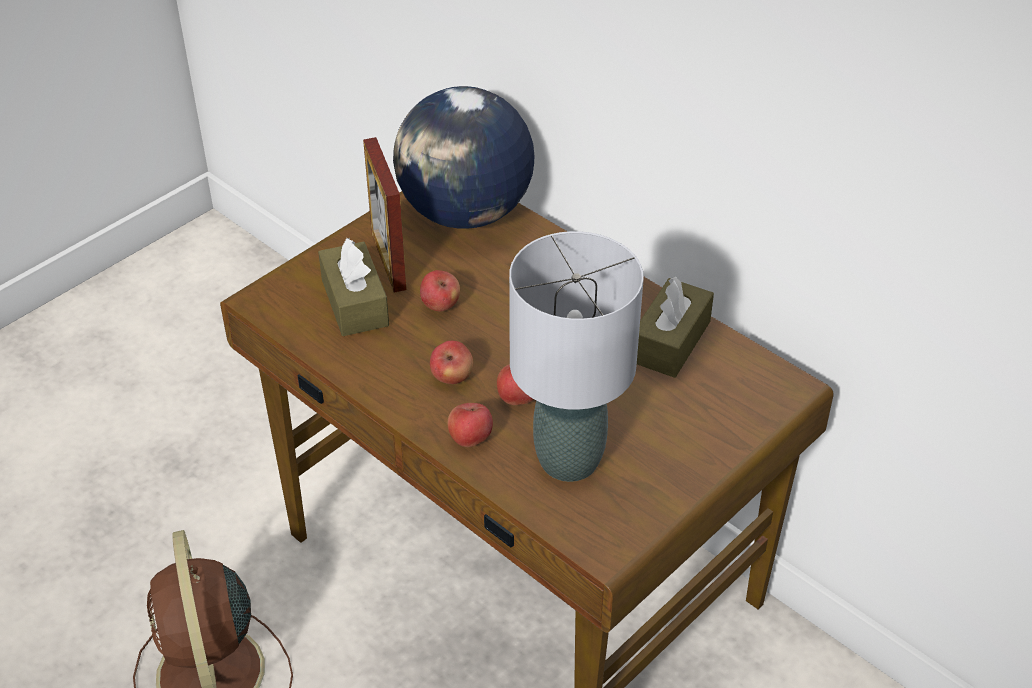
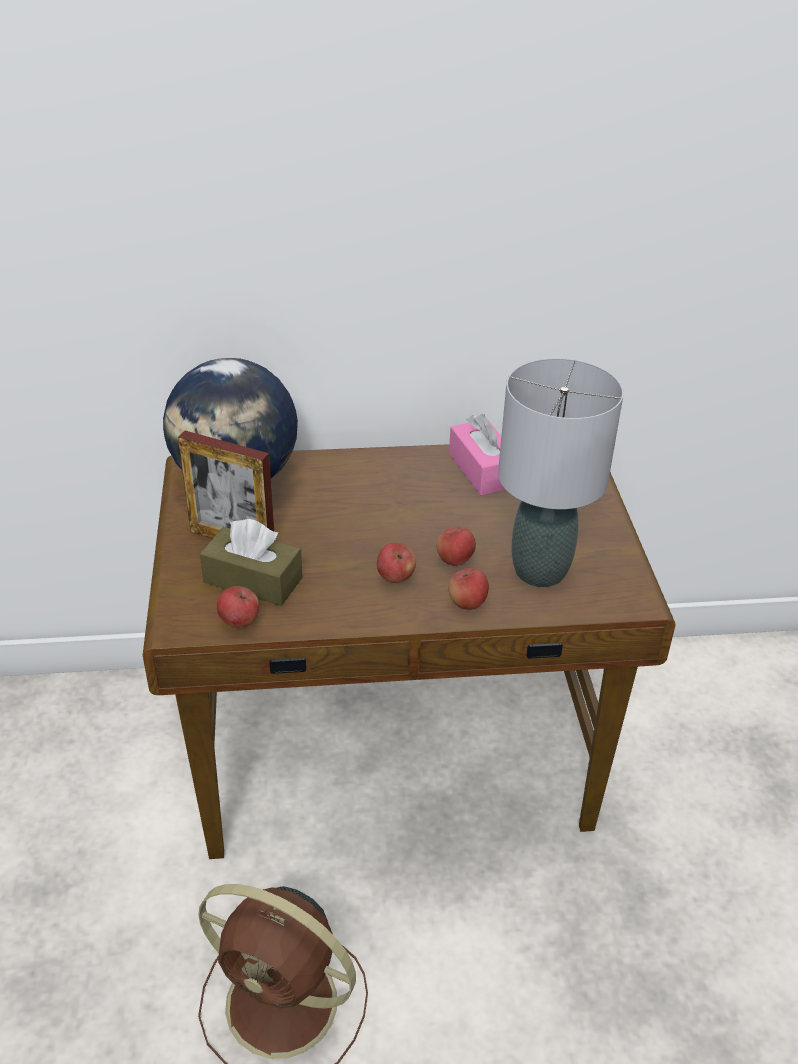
camera: 50 degrees left, 5 degrees down
apple [420,270,460,312] -> apple moved to [217,586,259,628]
brown tissue box [637,277,714,378] -> pink tissue box [449,414,506,495]

